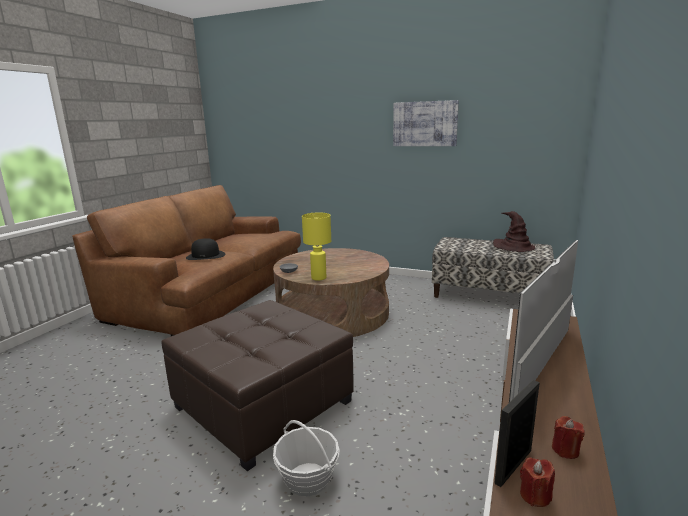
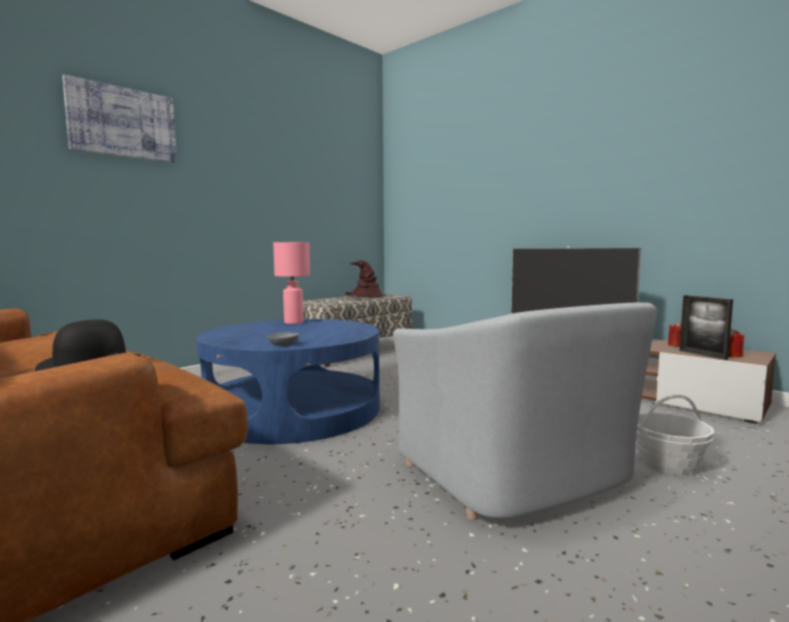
camera: 70 degrees left, 10 degrees down
brown ottoman [162,300,354,471] -> grey armchair [393,303,657,520]
brown coffee table [273,248,389,337] -> blue coffee table [196,319,380,444]
yellow table lamp [302,213,331,281] -> none
picture [393,100,459,146] -> picture moved to [62,75,177,163]
none -> pink table lamp [273,242,310,324]

